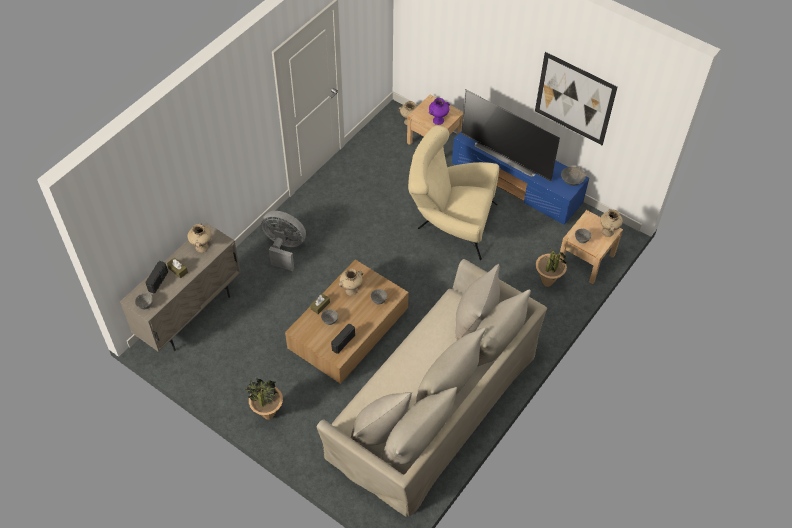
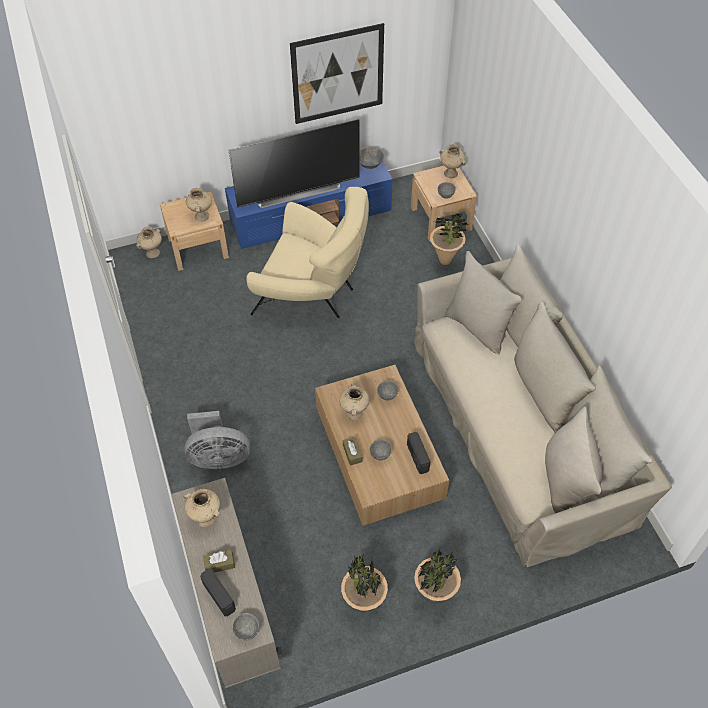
camera: 55 degrees left, 0 degrees up
grey fan [261,211,306,271] -> grey fan turned 150 degrees counterclockwise [184,411,250,469]
beige armchair [408,125,499,260] -> beige armchair turned 120 degrees counterclockwise [246,187,369,318]
purple vase [429,98,450,125] -> beige vase [186,188,212,222]
none -> potted plant [341,555,388,611]

